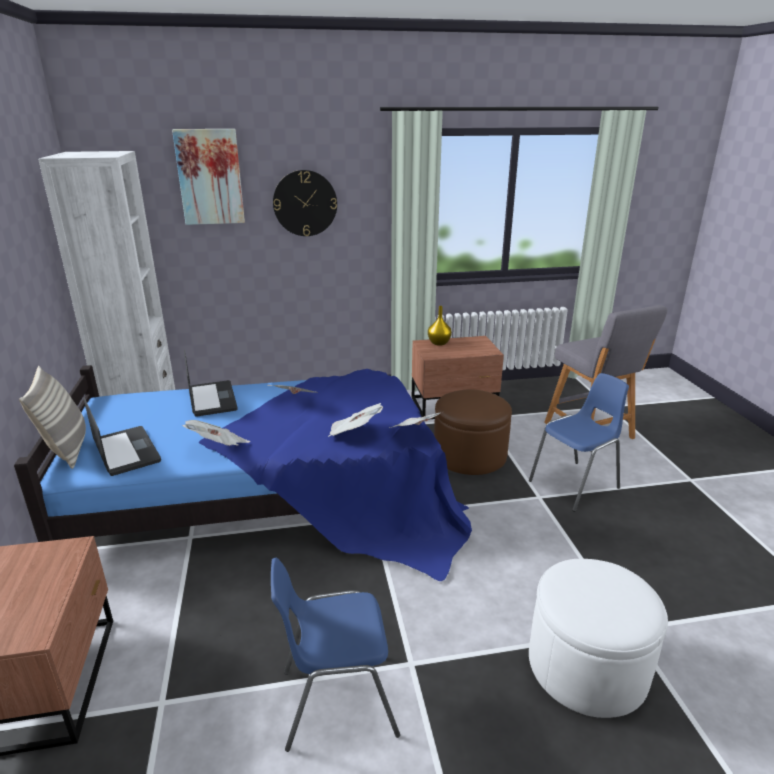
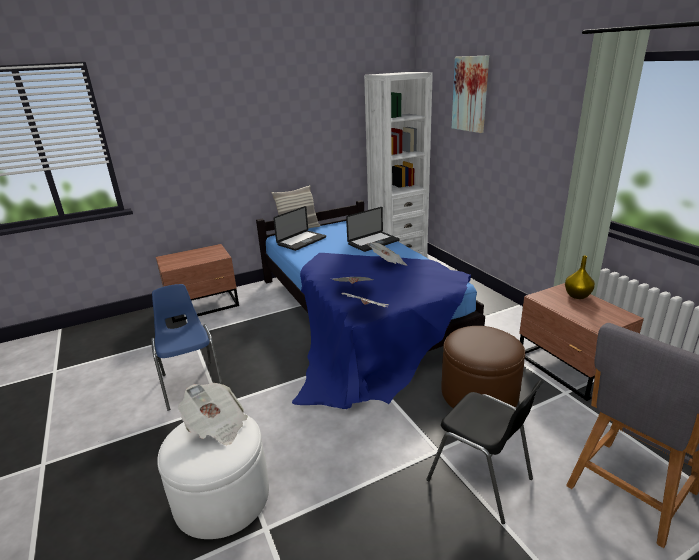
camera: 75 degrees right, 0 degrees up
newspaper [182,420,250,446] -> newspaper moved to [178,383,248,445]
wall clock [273,170,337,236] -> none
blue chair [529,373,629,512] -> black chair [427,380,544,524]

